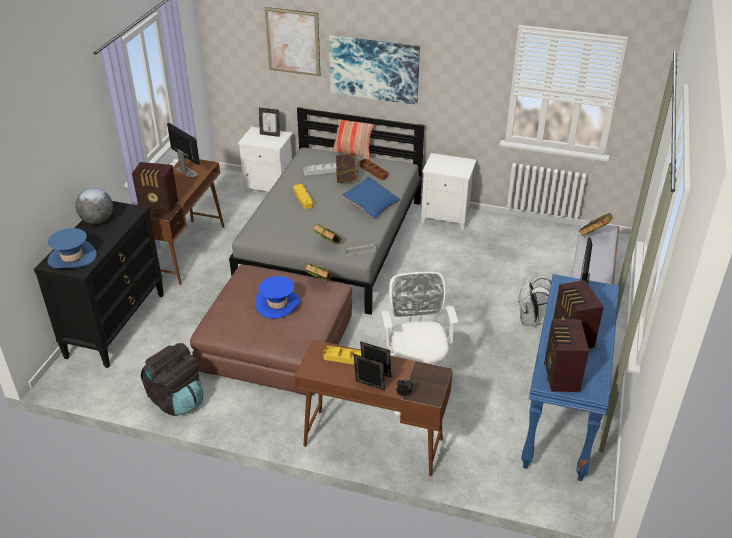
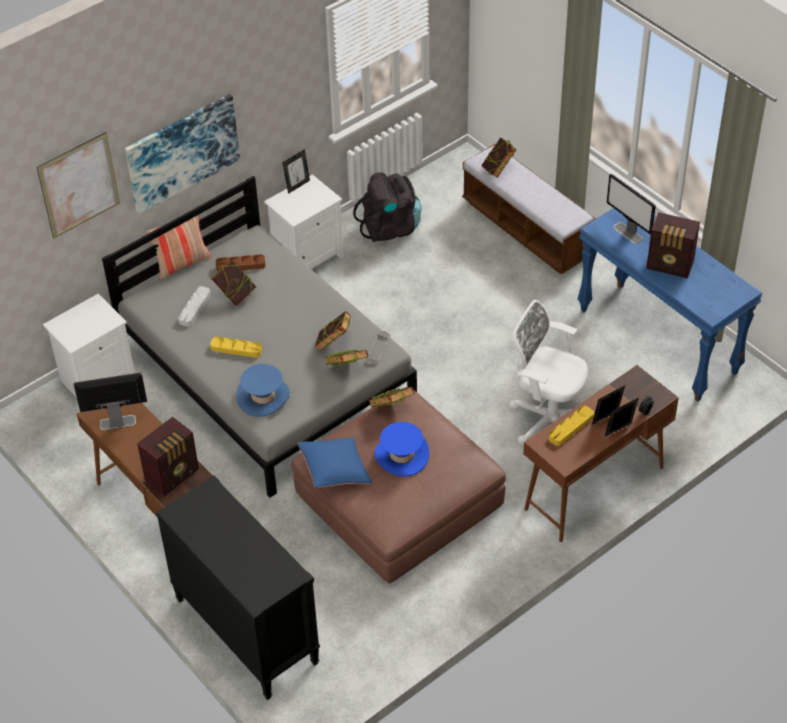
camera: 55 degrees left, 10 degrees up
blue hat [48,228,97,268] -> blue hat moved to [236,364,290,417]
globe [75,188,113,224] -> none
black backpack [141,343,203,416] -> black backpack moved to [353,172,422,242]
picture frame [259,108,280,137] -> picture frame moved to [283,149,310,194]
blue pillow [342,177,401,219] -> blue pillow moved to [297,438,372,488]
white backpack [518,276,551,326] -> none
radio [544,319,589,392] -> none
none -> book [315,311,351,351]

